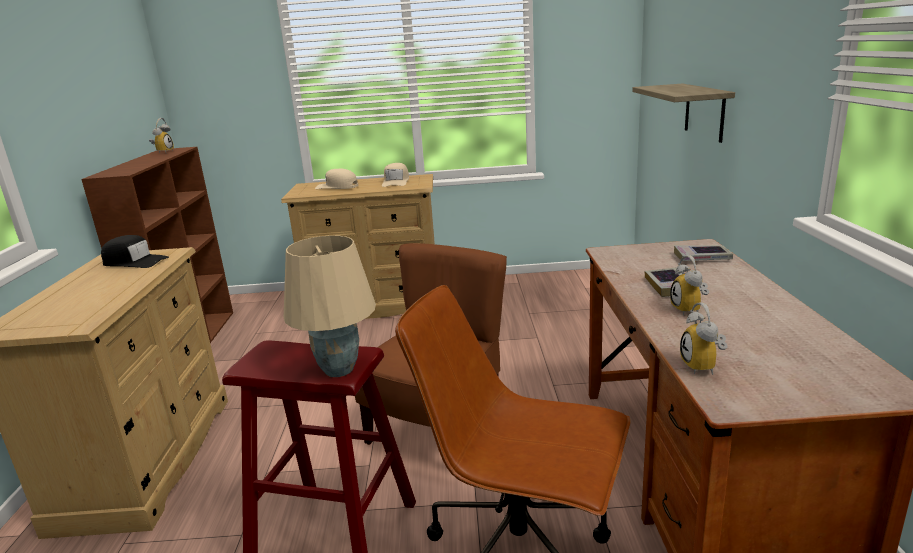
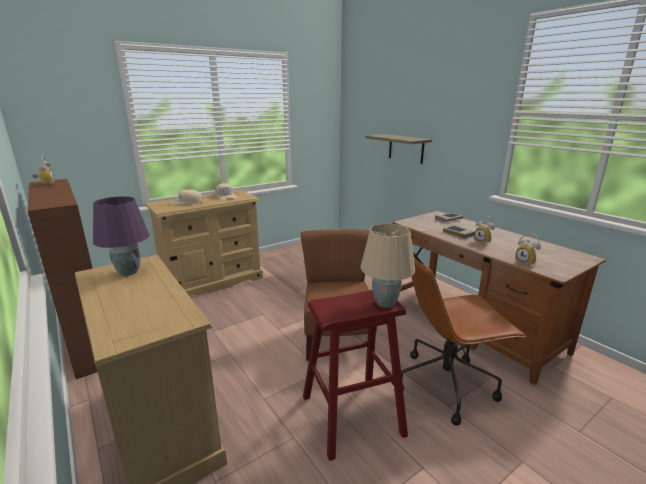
camera: 35 degrees left, 0 degrees up
black cap [101,235,169,268] -> purple table lamp [93,196,150,276]

